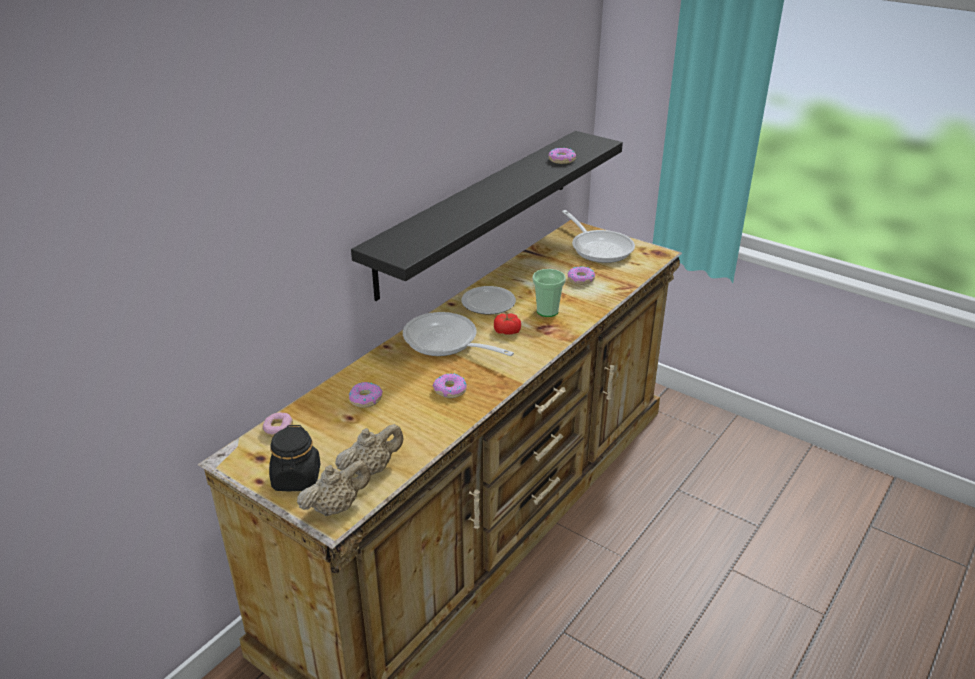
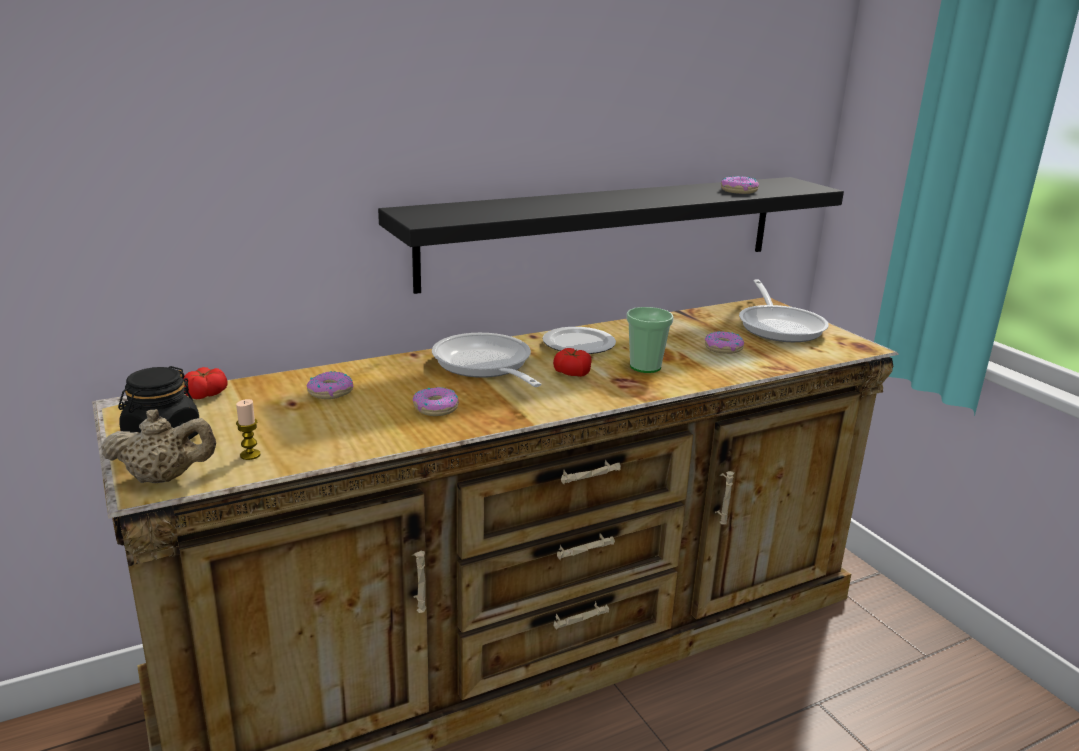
camera: 25 degrees right, 10 degrees down
donut [263,412,293,437] -> tomato [183,367,228,399]
beige teapot [335,424,404,475] -> candle [236,399,261,460]

